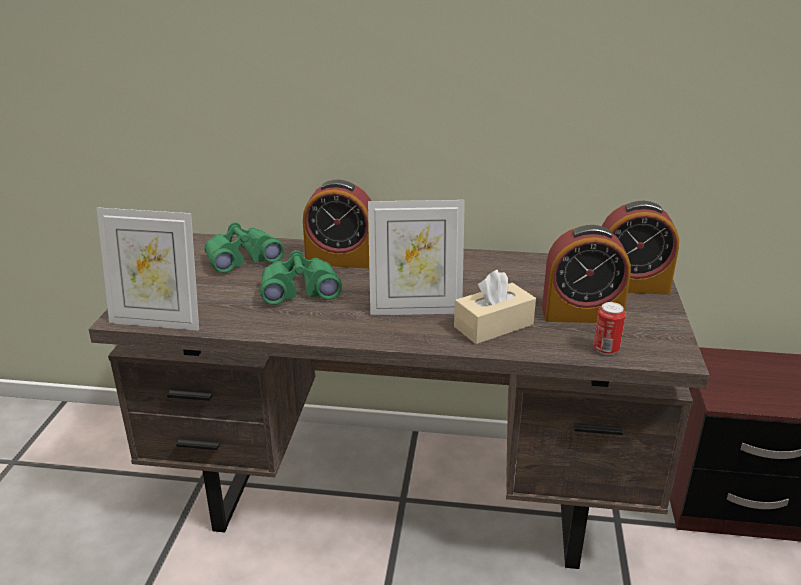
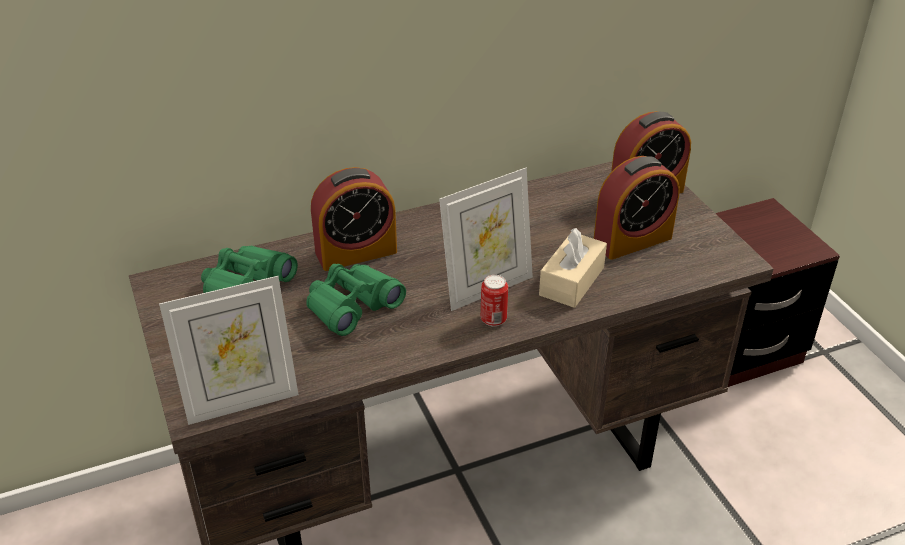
camera: 30 degrees left, 10 degrees up
can [593,302,626,355] -> can moved to [481,275,508,327]

